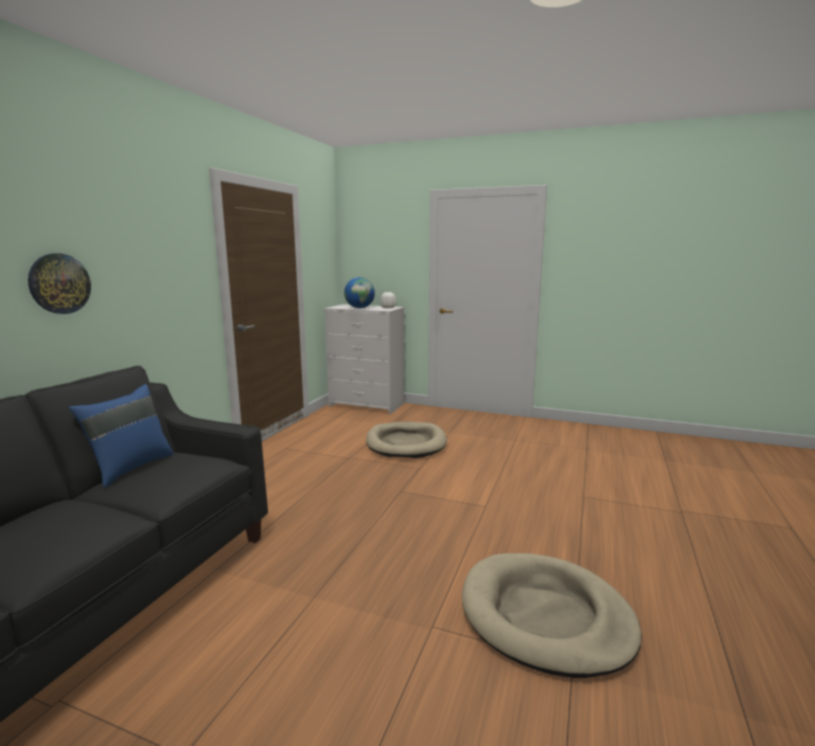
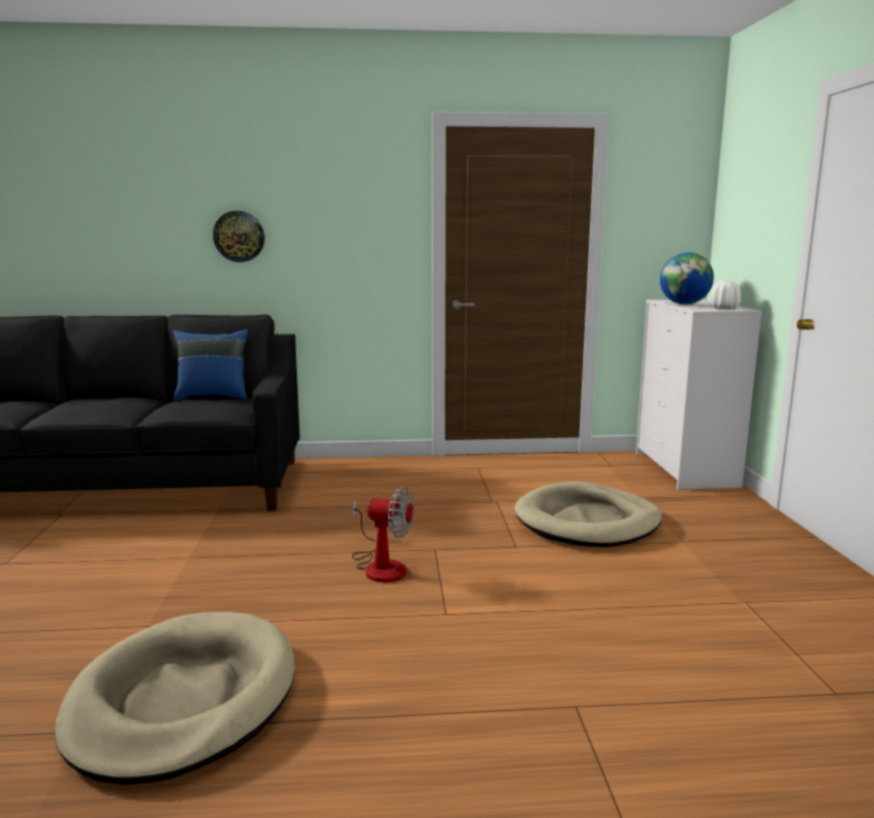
camera: 65 degrees right, 0 degrees up
none -> fan [352,486,414,582]

